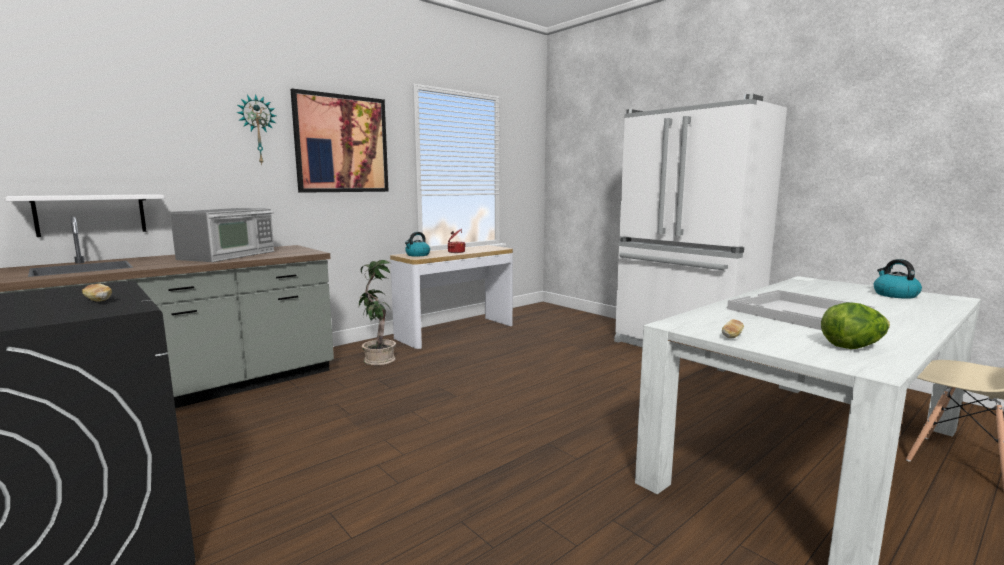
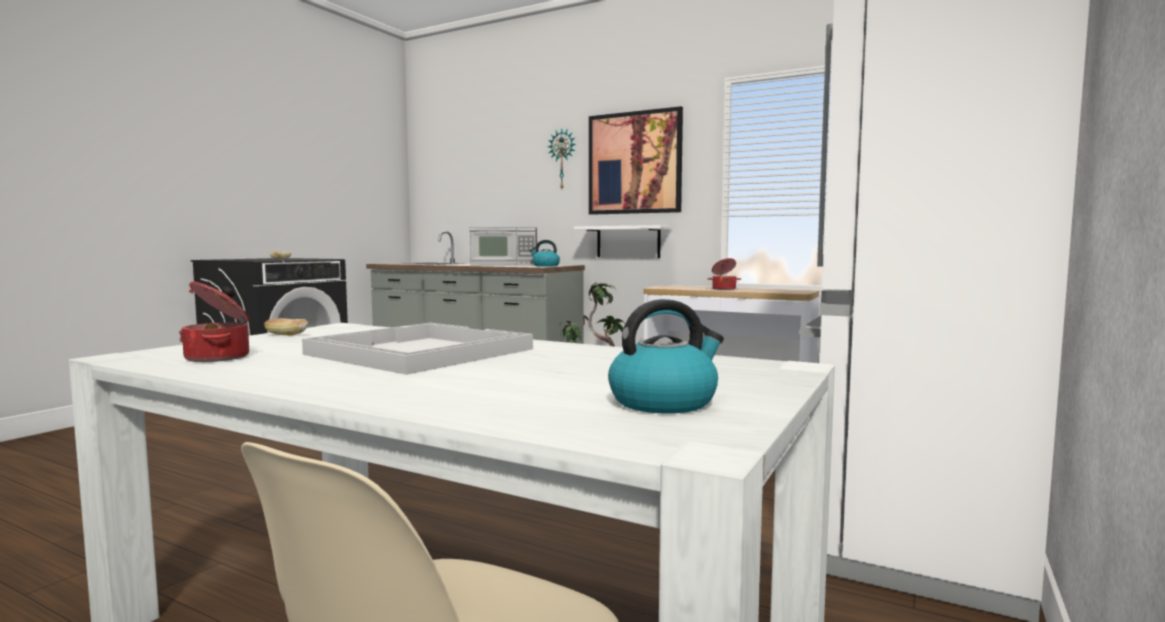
camera: 70 degrees right, 5 degrees down
white shelf [5,194,164,237] -> white shelf moved to [574,225,672,258]
kettle [405,232,430,256] -> kettle moved to [529,240,560,267]
lettuce [821,302,890,349] -> cooking pot [179,281,250,362]

